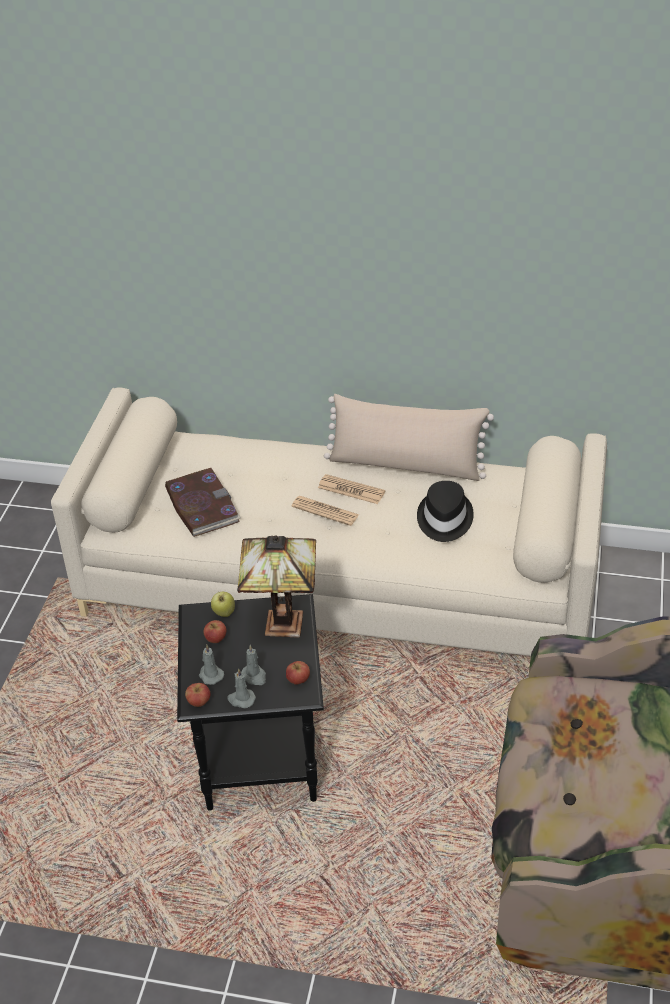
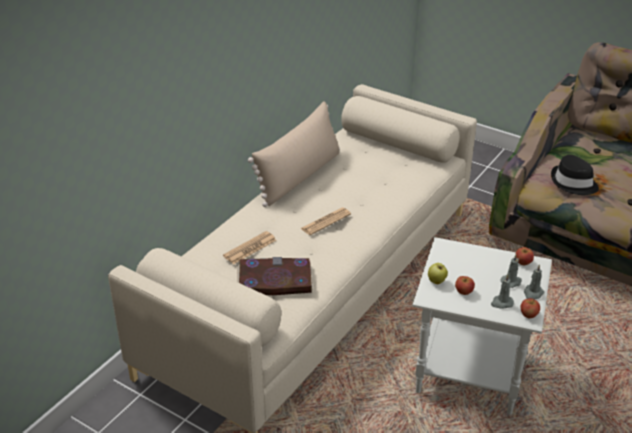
camera: 70 degrees left, 5 degrees down
black side table [177,594,324,811] -> white side table [412,237,552,415]
table lamp [237,535,316,637] -> none
newspaper [318,474,385,504] -> newspaper moved to [223,231,276,264]
black hat [417,481,474,542] -> black hat moved to [551,155,599,195]

